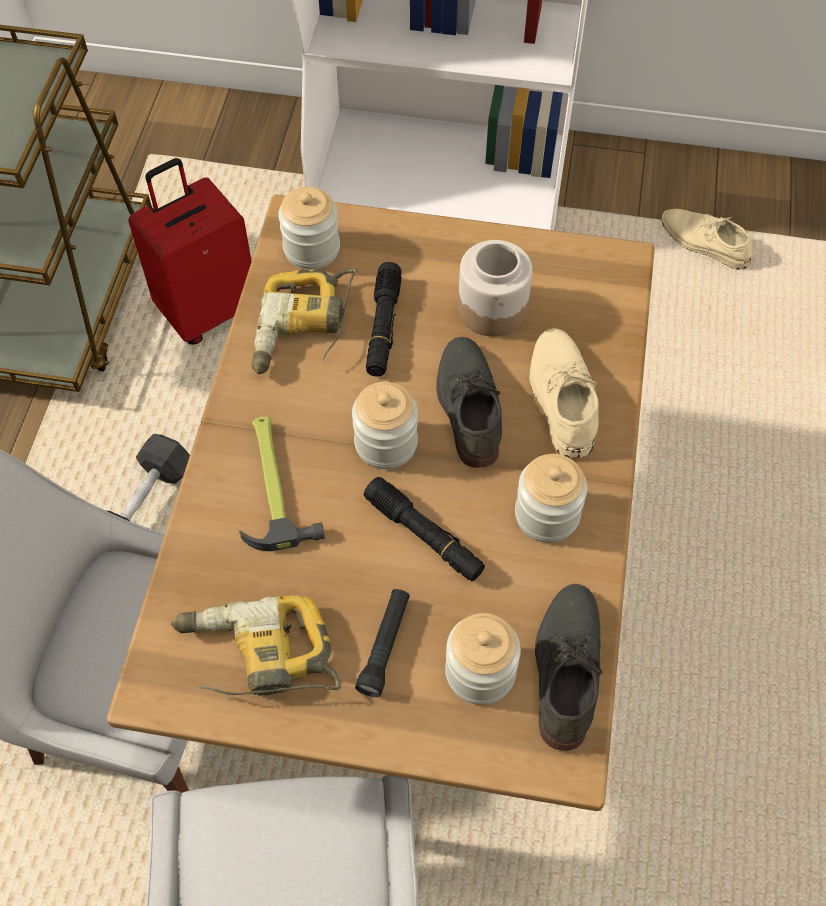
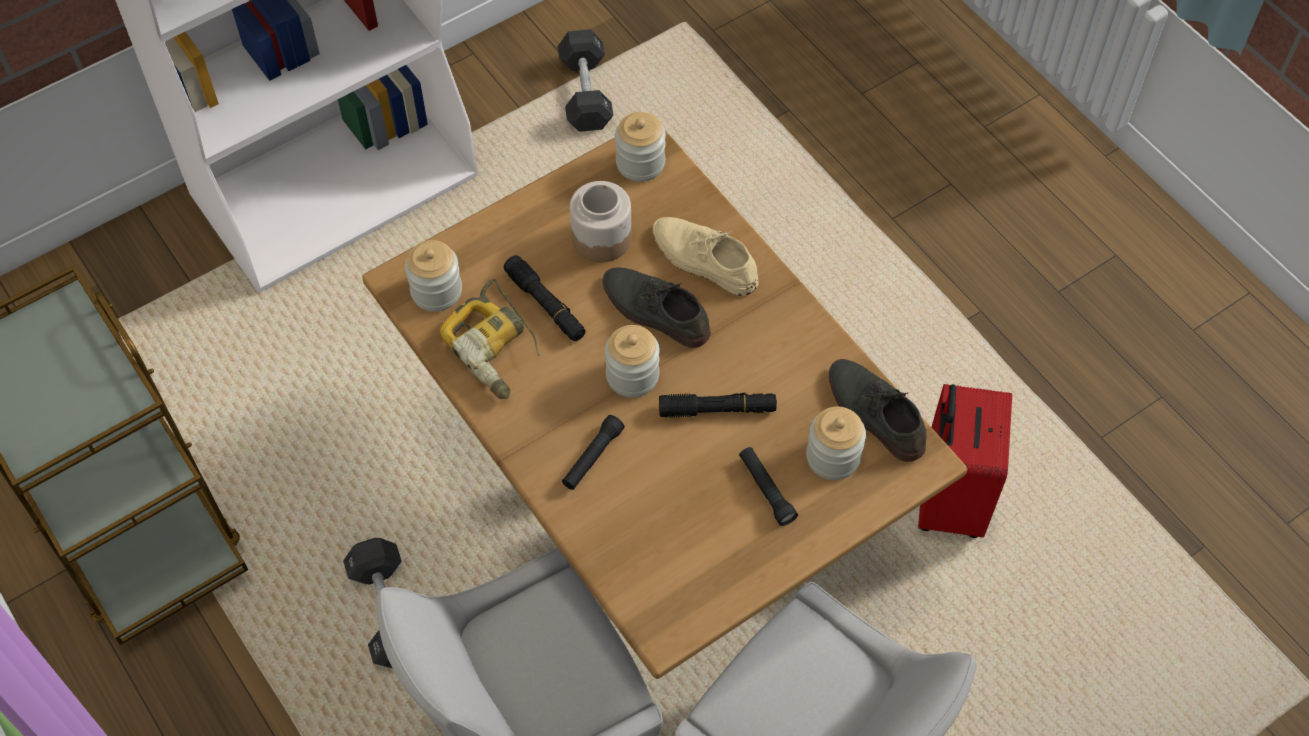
camera: 45 degrees left, 0 degrees up
red suitcase [128,158,252,345] -> red suitcase moved to [918,384,1012,538]
power drill [171,595,341,696] -> none
hammer [239,416,325,551] -> black flashlight [562,415,625,490]
jar [515,454,587,543] -> jar moved to [615,112,666,182]
beige shoe [661,209,753,270] -> black dumbbell [558,29,613,132]

